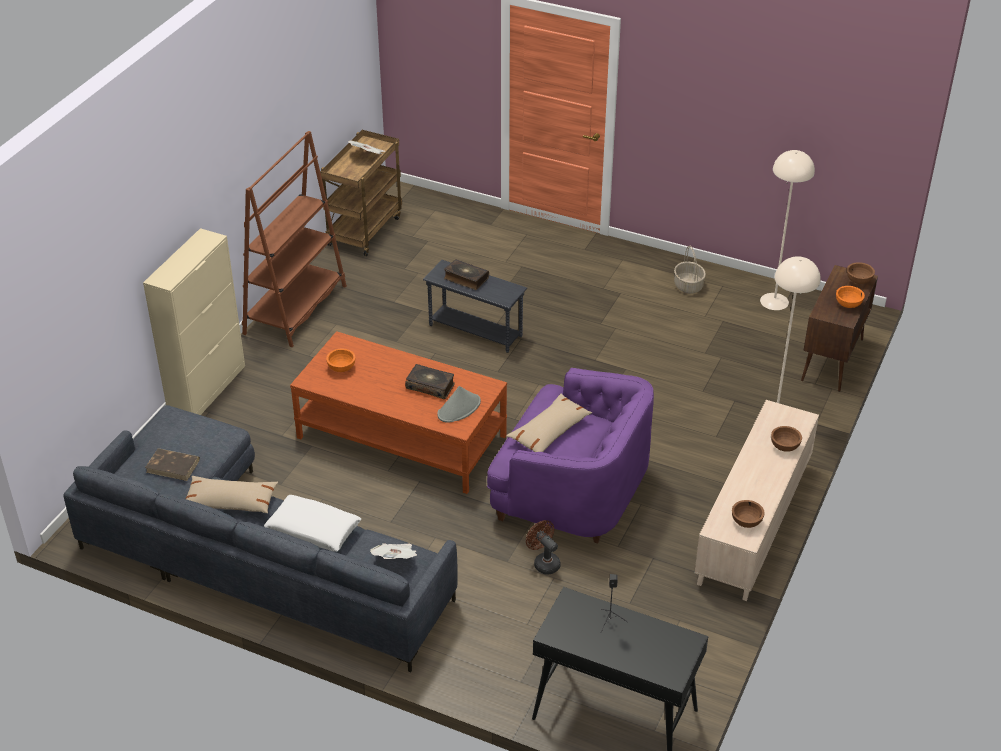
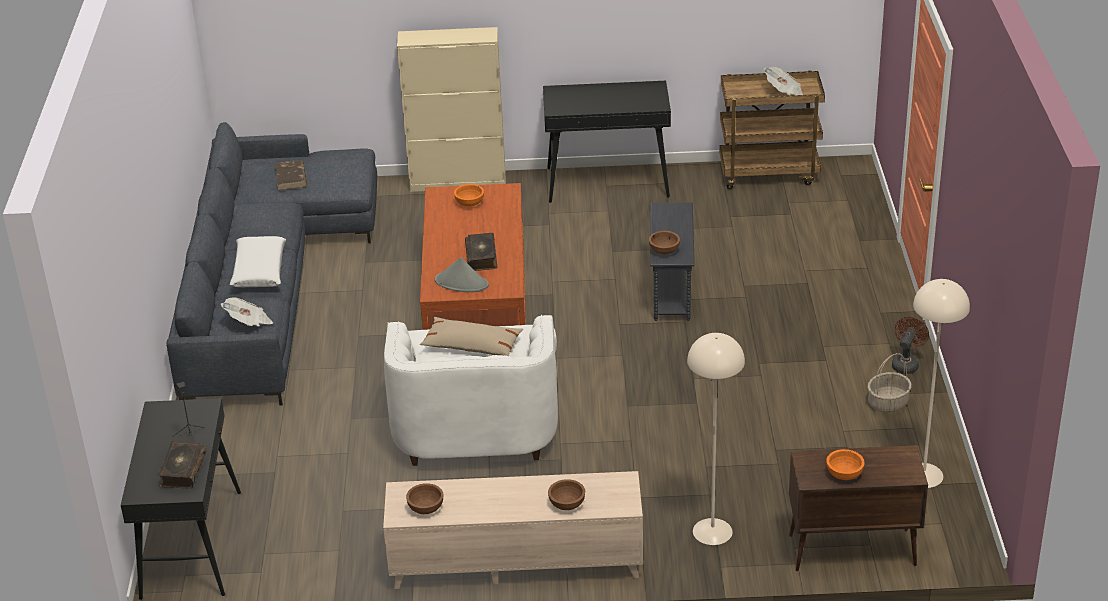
camera: 65 degrees right, 5 degrees down
beige pillow [186,476,278,513] -> none
brown bookcase [242,131,347,347] -> black console table [543,81,671,203]
book [444,259,489,290] -> book moved to [158,441,207,489]
purple armchair [487,368,654,544] -> white armchair [384,315,558,466]
brown fan [526,520,560,574] -> brown fan moved to [892,317,929,374]
brown bowl [847,262,875,284] -> brown bowl moved to [649,231,680,255]

